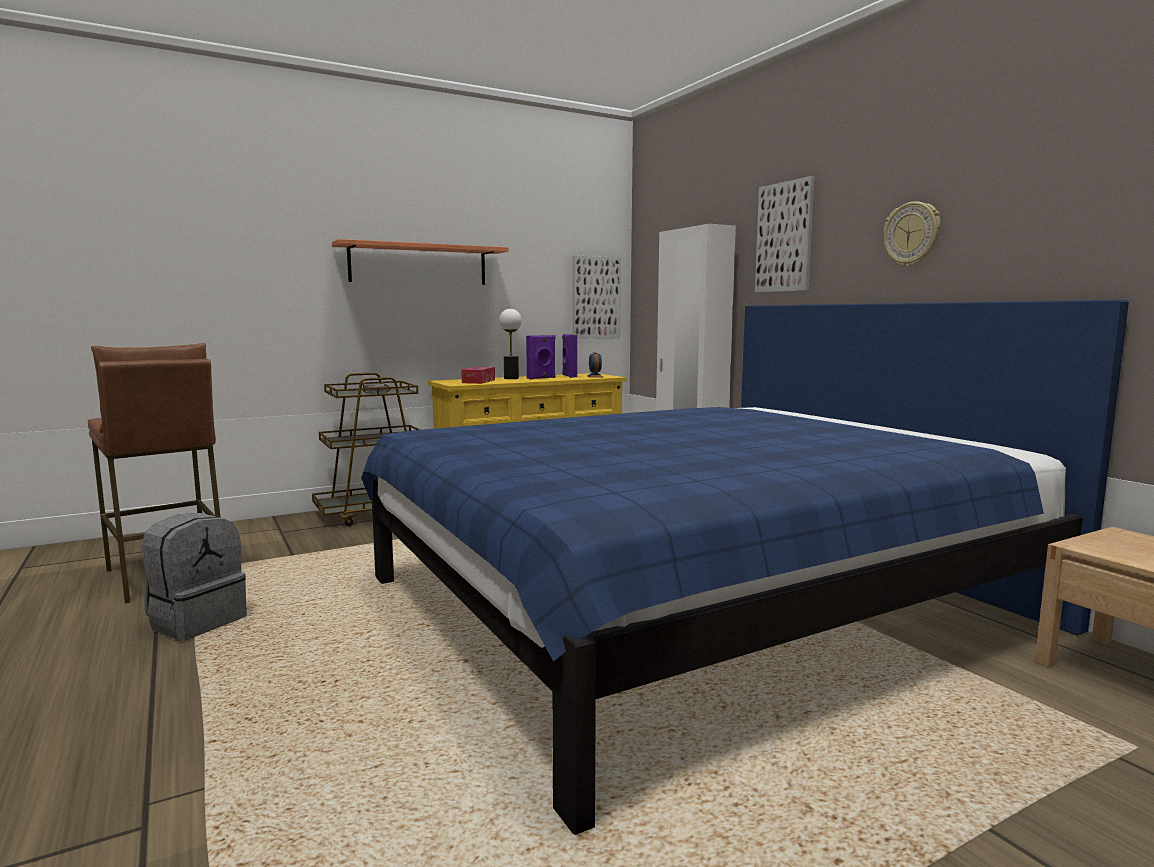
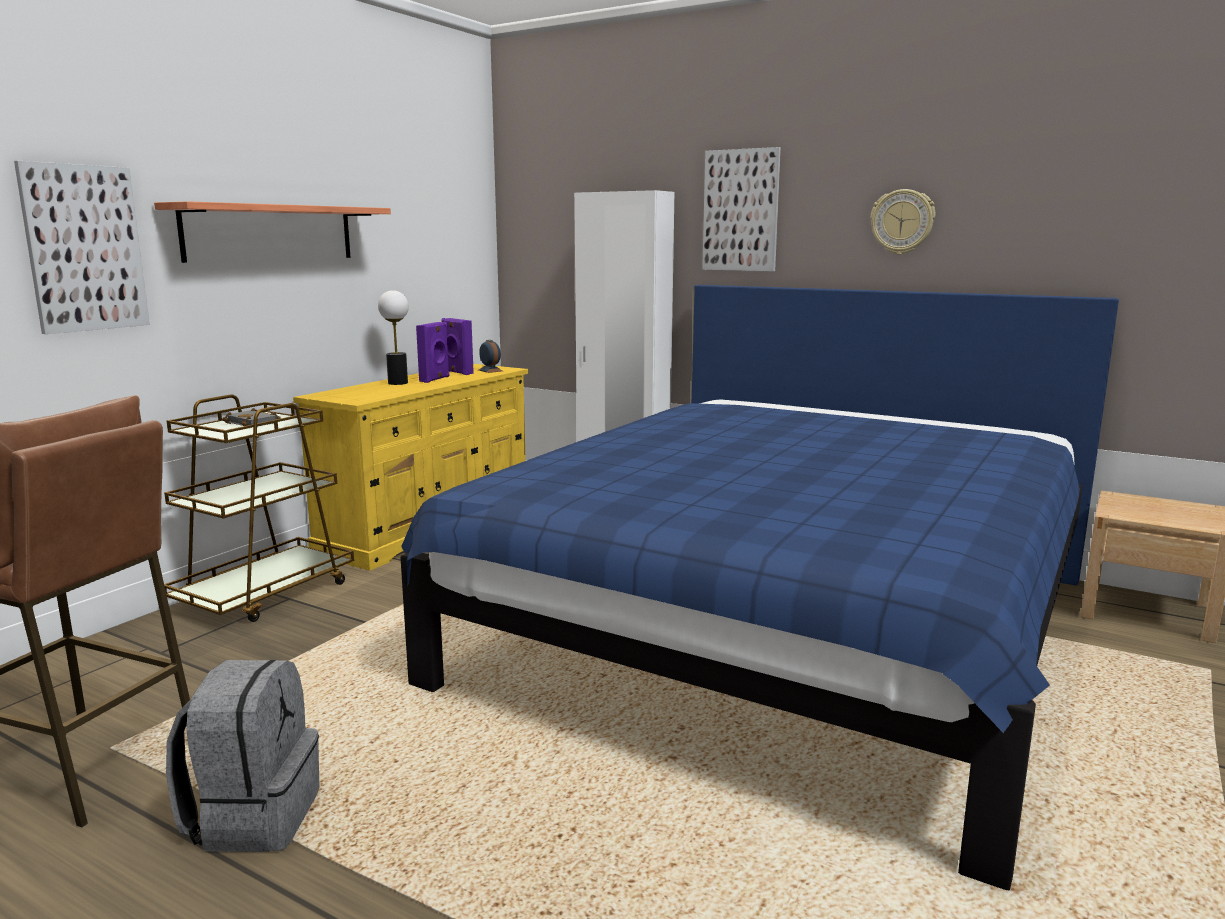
camera: 30 degrees left, 5 degrees up
tissue box [461,367,495,384] -> none
picture [573,255,621,339] -> picture moved to [14,161,150,334]

